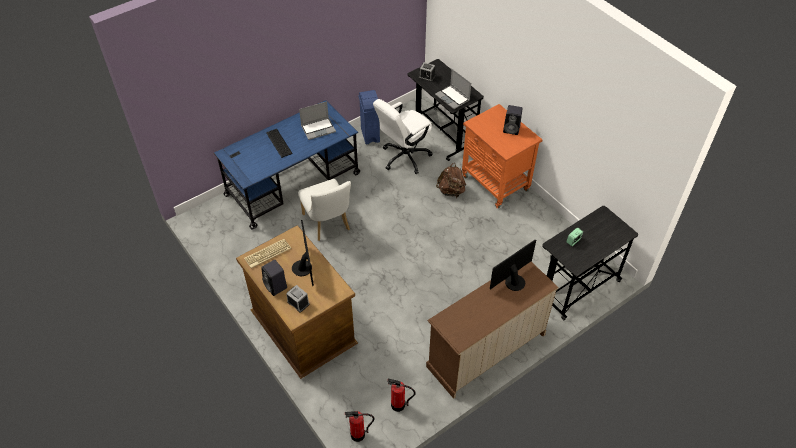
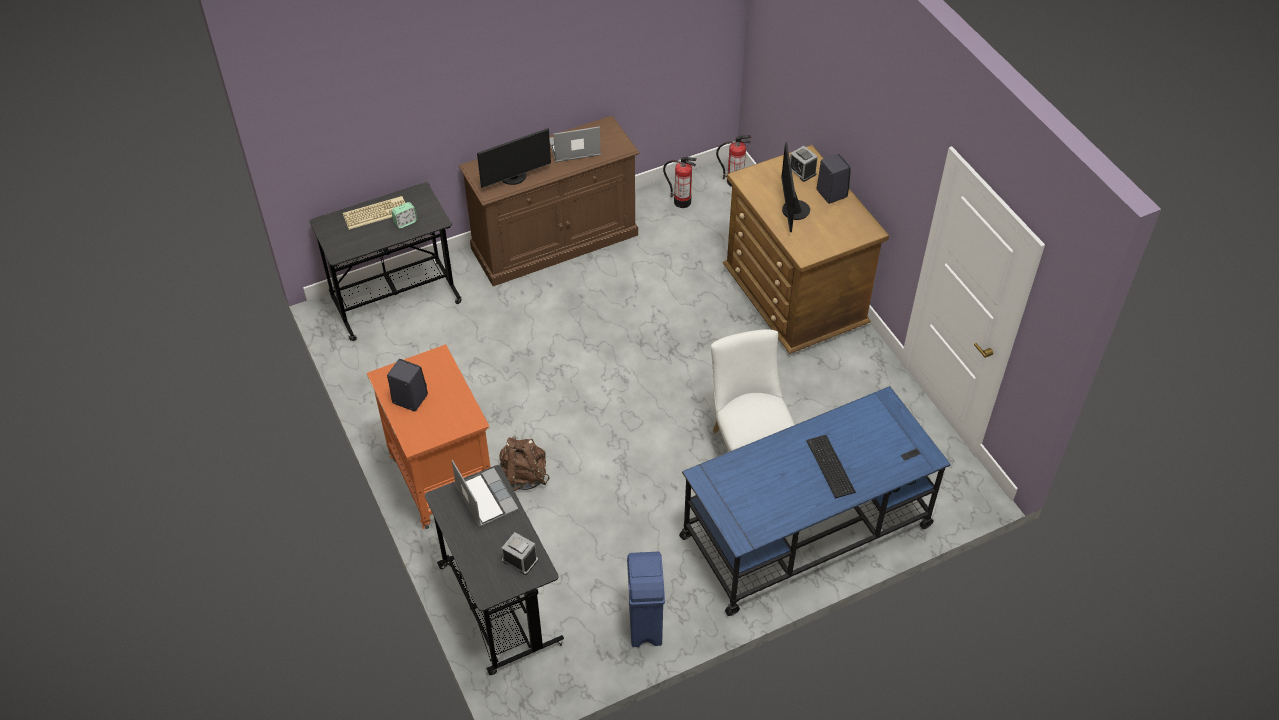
camera: 170 degrees left, 0 degrees up
keyboard [244,239,291,268] -> keyboard moved to [343,196,405,230]
laptop [299,101,336,140] -> laptop moved to [550,126,601,162]
white office chair [373,99,433,174] -> none

